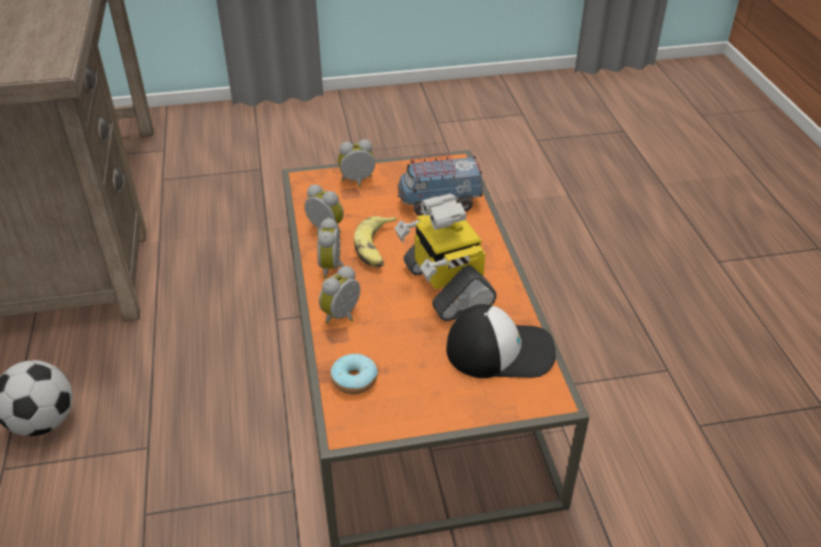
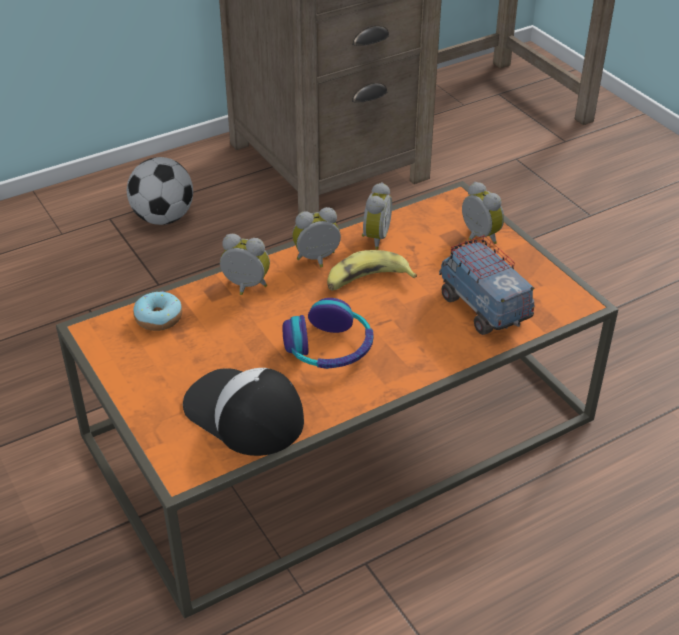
camera: 70 degrees right, 0 degrees up
toy robot [395,194,497,322] -> headphones [282,298,374,369]
cap [446,304,556,378] -> cap turned 150 degrees clockwise [183,368,304,456]

